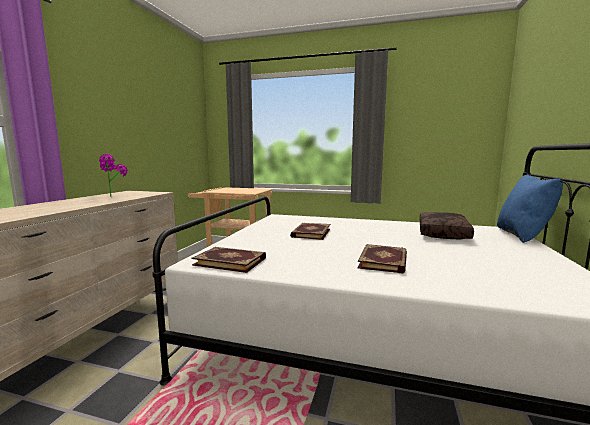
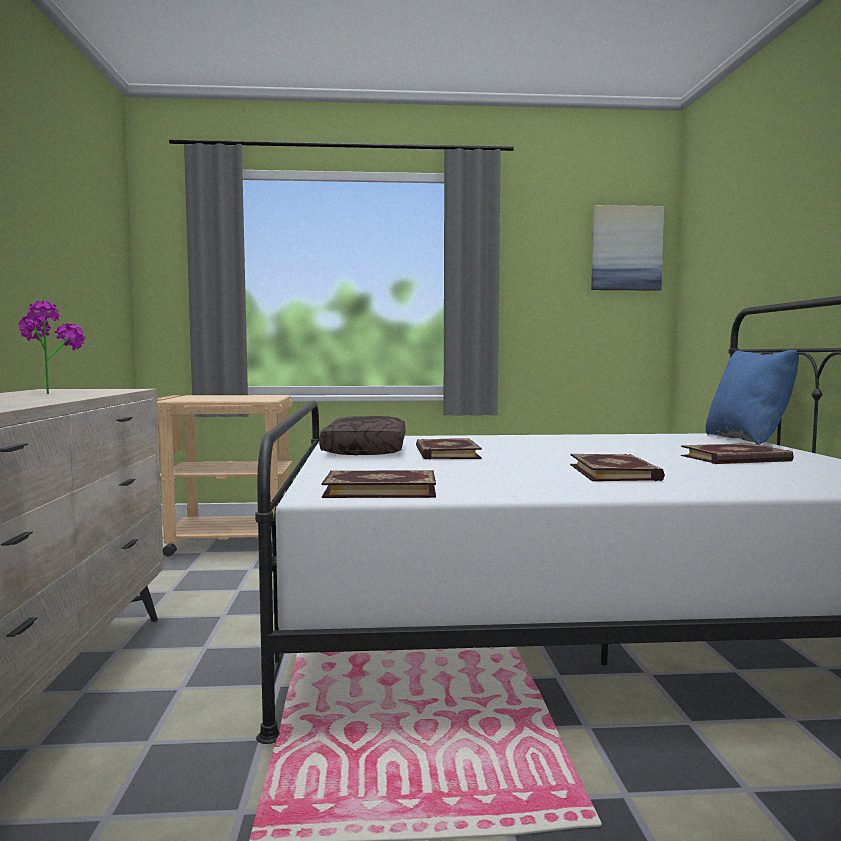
camera: 20 degrees left, 5 degrees down
brown pillow [419,212,474,240] -> brown pillow moved to [319,416,405,455]
none -> picture [591,205,664,291]
none -> book [681,443,794,464]

